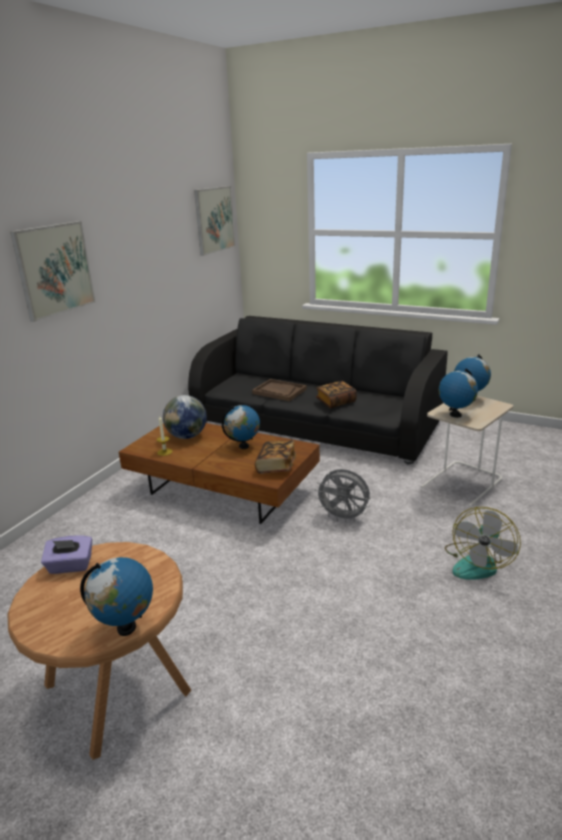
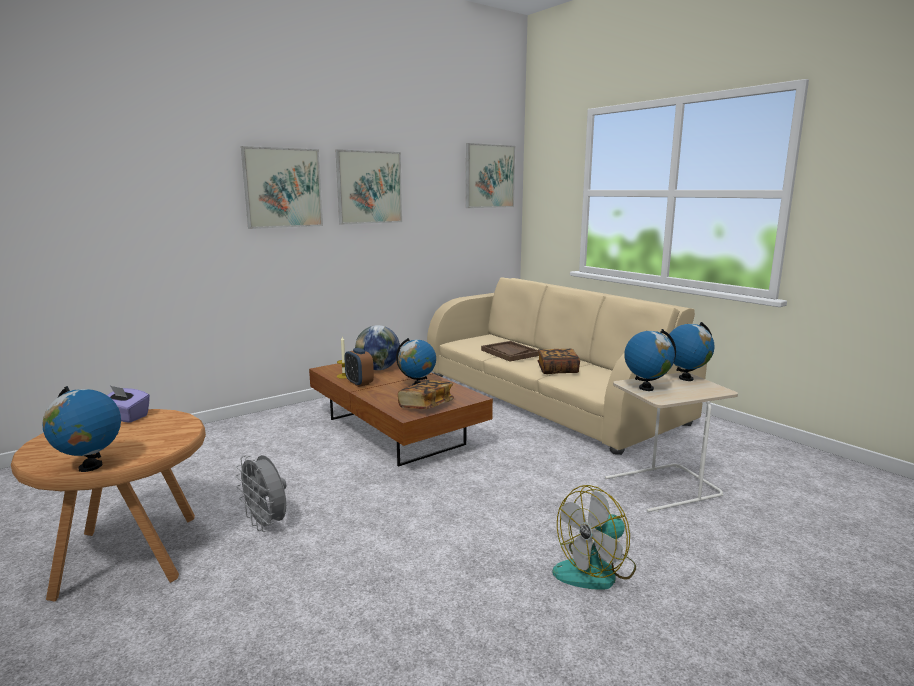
camera: 25 degrees right, 10 degrees down
black sofa [188,316,448,464] -> beige sofa [427,277,707,455]
grey fan [314,469,371,523] -> grey fan moved to [235,455,286,532]
none -> picture [336,149,402,225]
none -> alarm clock [345,348,374,387]

